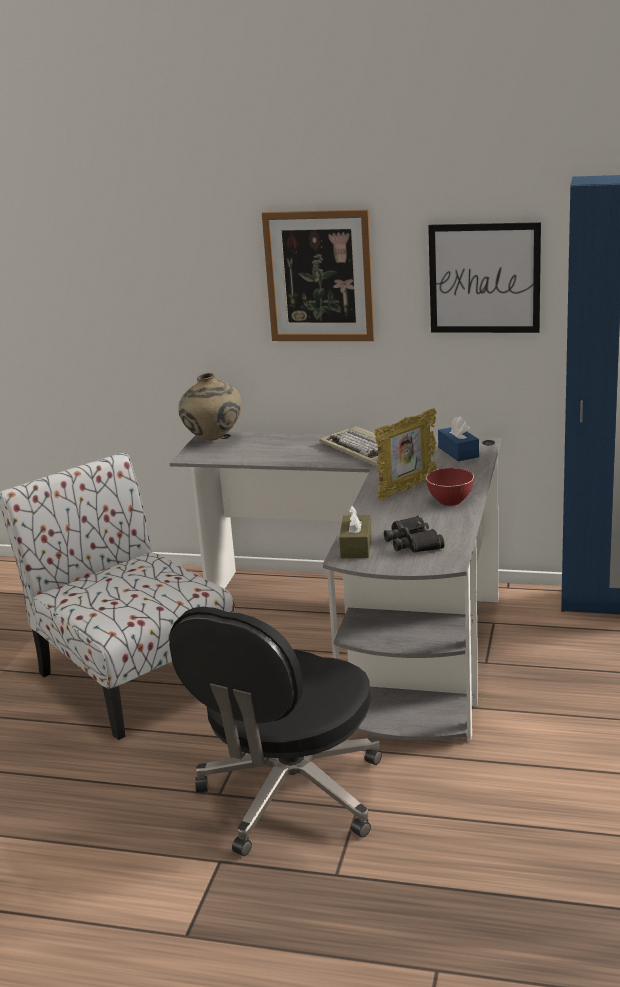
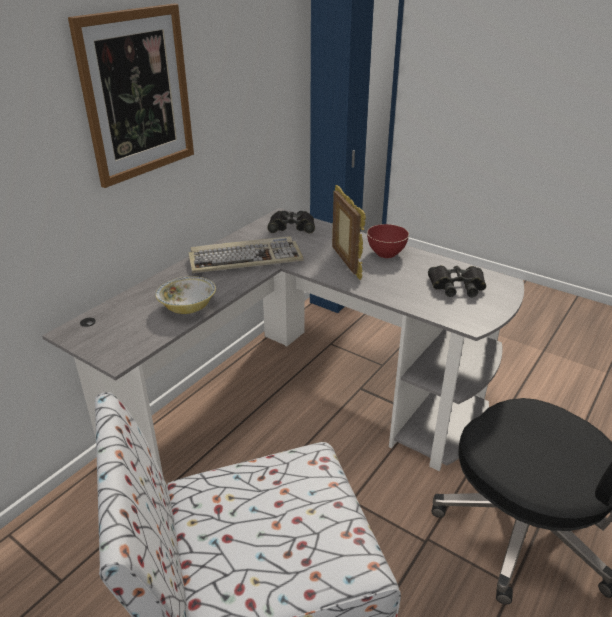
camera: 70 degrees left, 10 degrees up
beige vase [178,373,242,441] -> none
brown tissue box [339,505,372,558] -> none
picture [428,222,541,333] -> none
blue tissue box [438,416,479,462] -> black binoculars [268,211,315,234]
none -> bowl [156,276,216,314]

